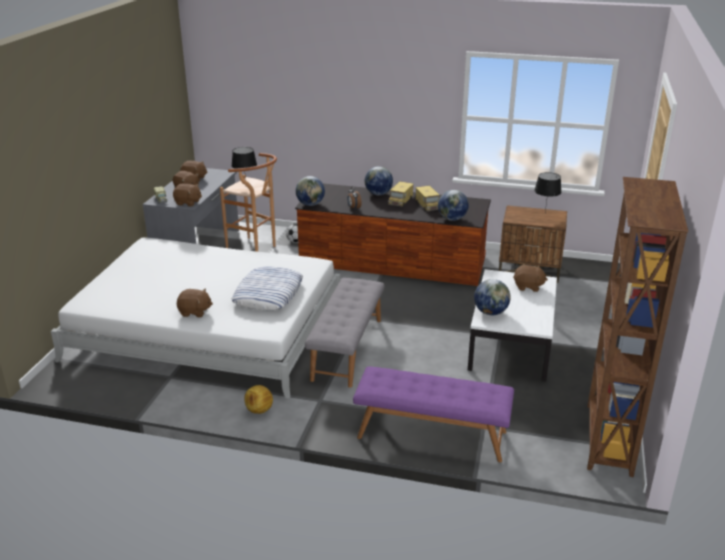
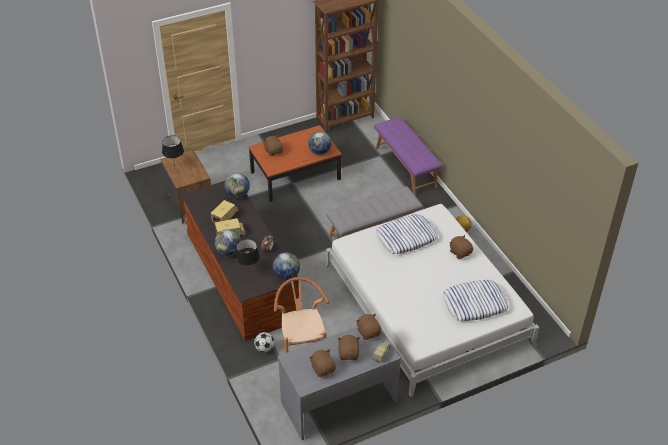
camera: 130 degrees left, 15 degrees up
black table lamp [231,147,257,180] -> black table lamp moved to [235,239,260,270]
white coffee table [468,269,557,382] -> brown coffee table [249,125,342,202]
none -> pillow [443,280,508,321]

